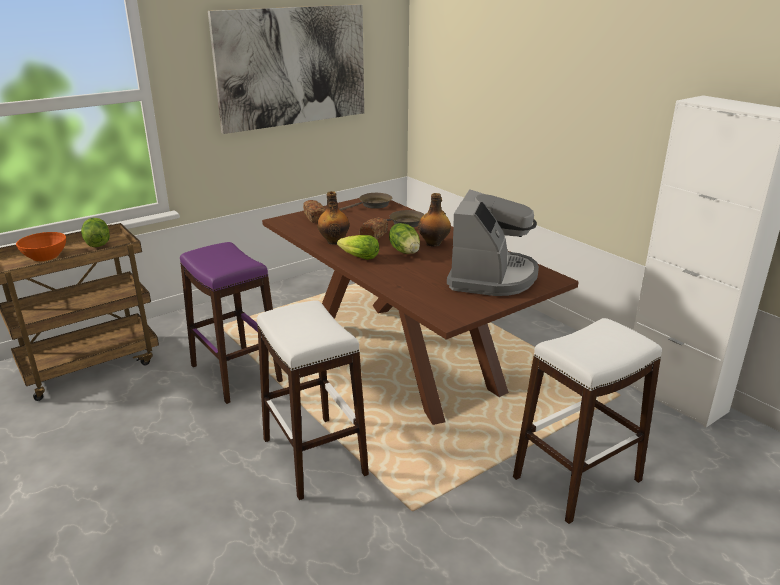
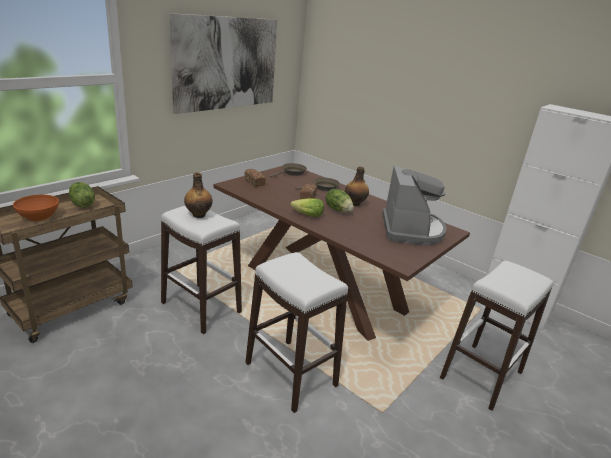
camera: 15 degrees left, 0 degrees up
purple stool [180,242,283,404] -> white stool [161,206,242,334]
bottle [317,191,349,245] -> bottle moved to [184,172,213,218]

